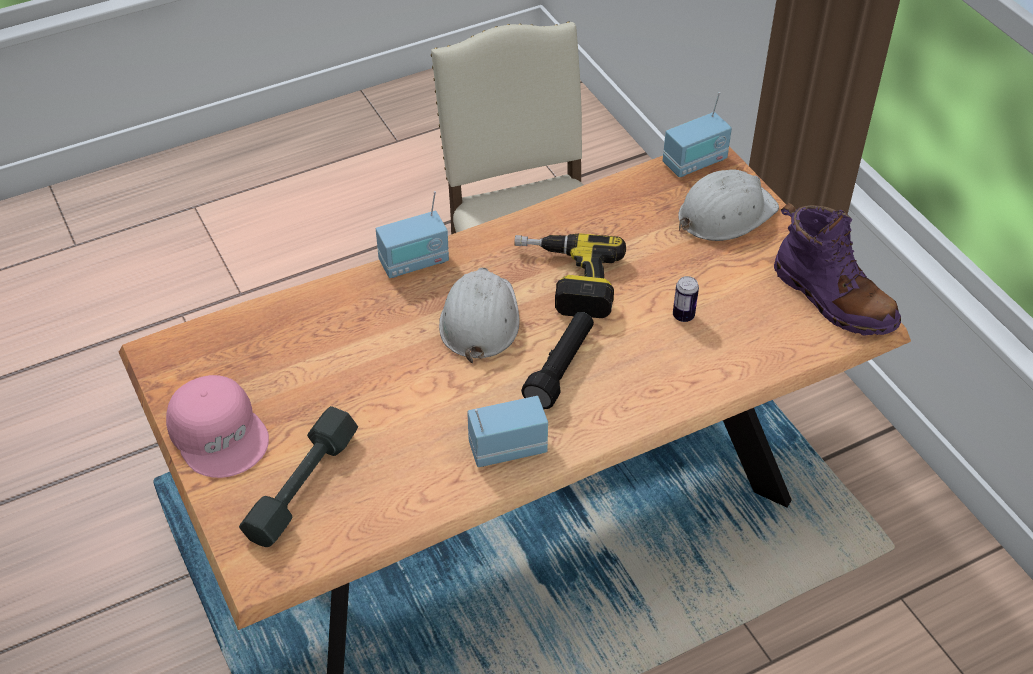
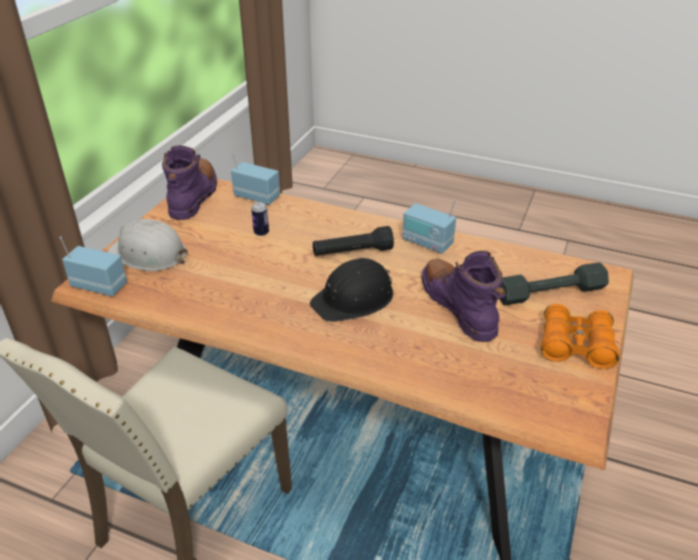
camera: 130 degrees left, 10 degrees down
pink cap [166,375,269,478] -> orange binoculars [541,304,620,369]
radio [376,191,449,278] -> radio moved to [231,151,280,205]
white hard hat [439,268,520,363] -> black hard hat [310,258,393,322]
power drill [514,233,626,318] -> none
none -> purple boot [421,251,506,342]

